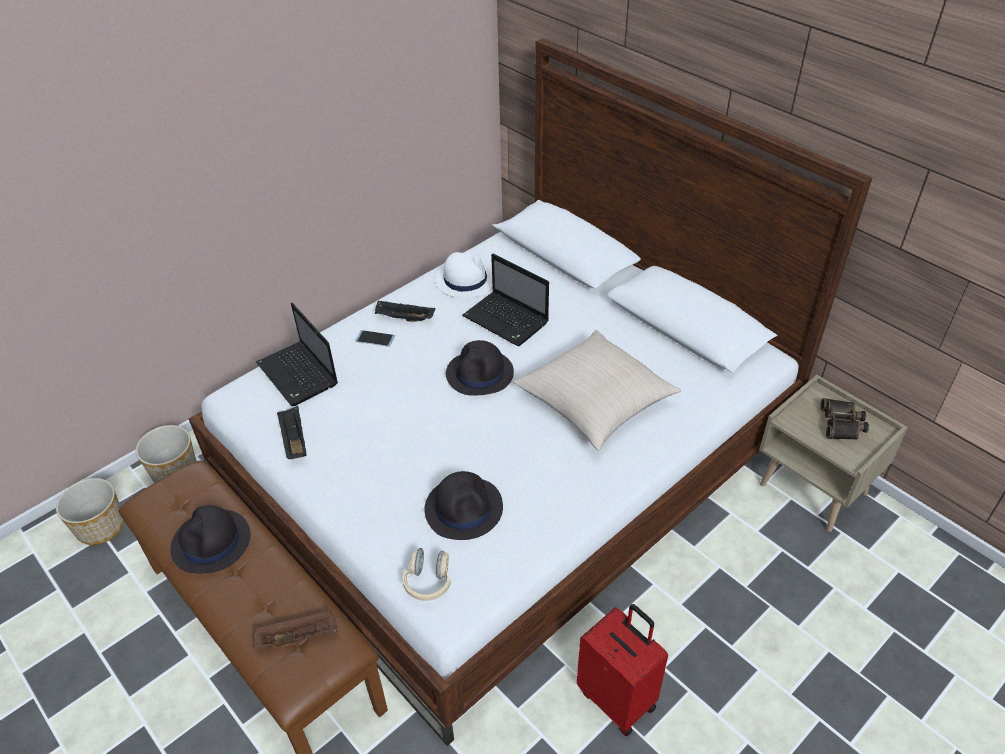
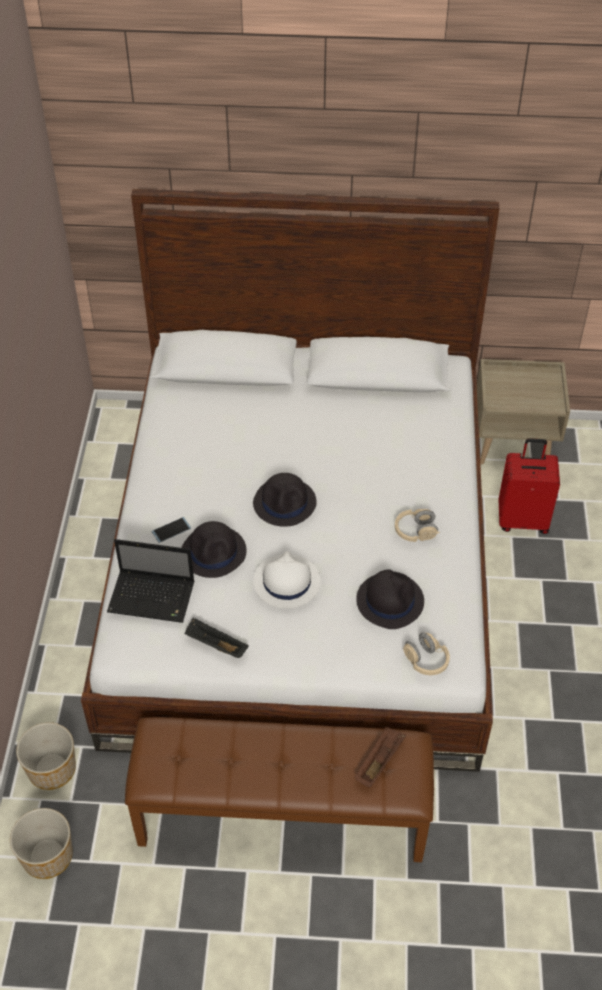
camera: 45 degrees left, 5 degrees up
black hat [170,505,250,574] -> black hat moved to [181,521,247,578]
black tray [375,301,435,322] -> none
white hat [435,252,493,298] -> white hat moved to [254,551,321,609]
laptop [462,254,549,346] -> none
beige pillow [513,330,681,451] -> none
red suitcase [577,604,668,736] -> red suitcase moved to [499,438,560,534]
binoculars [820,398,869,440] -> none
none -> beige headphones [395,509,440,542]

